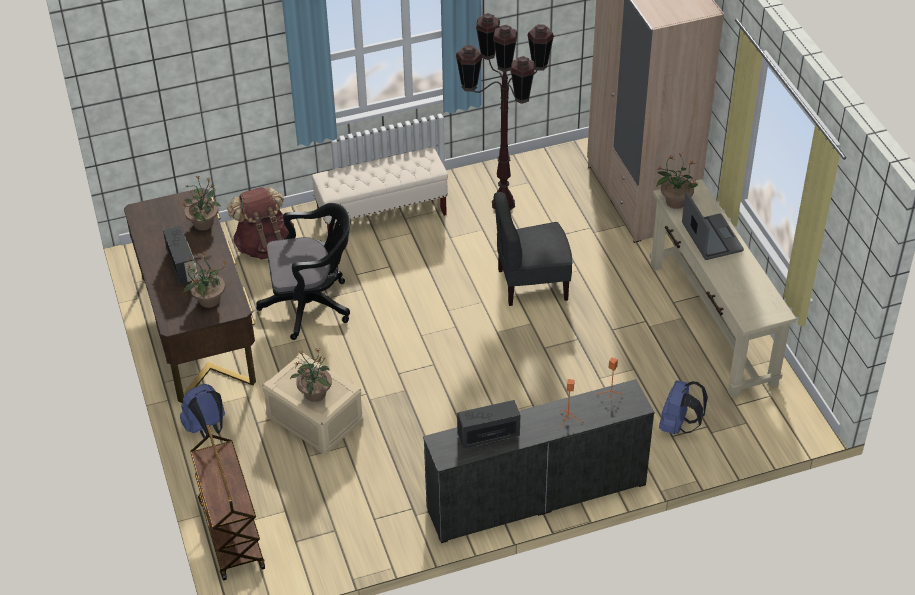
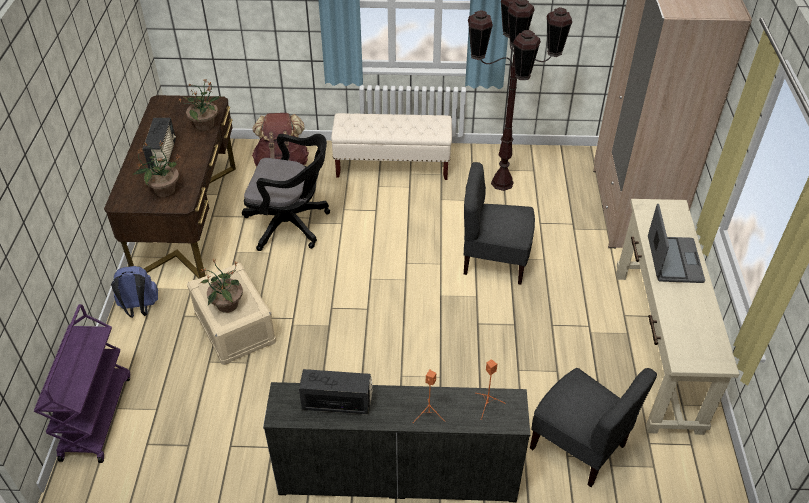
camera: 20 degrees right, 0 degrees up
brown cart [190,424,265,580] -> purple cart [34,304,130,463]
potted plant [657,153,698,209] -> none
blue backpack [659,380,708,434] -> grey chair [530,368,657,487]

